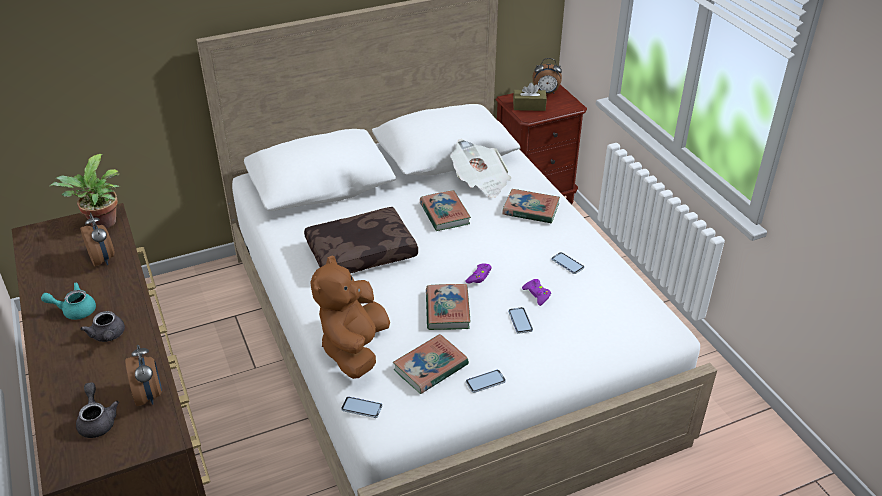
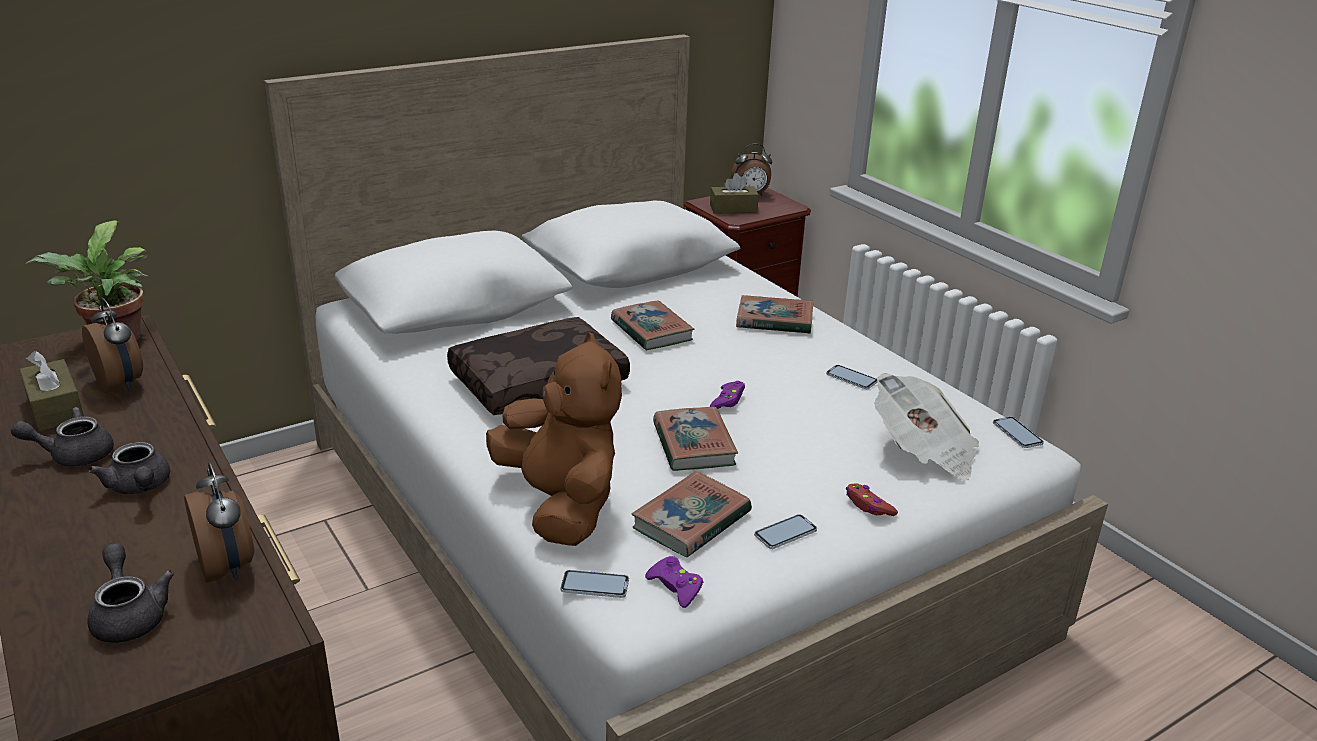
camera: 10 degrees left, 10 degrees down
turquoise teapot [41,282,96,320] -> grey teapot [11,407,114,467]
brown plush toy [310,255,390,379] -> brown plush toy turned 150 degrees clockwise [486,332,622,546]
newspaper [451,139,511,198] -> newspaper moved to [874,373,979,480]
phone [508,307,533,334] -> phone moved to [993,417,1044,448]
purple game controller [522,279,551,306] -> purple game controller moved to [645,556,704,608]
none -> brown tissue box [19,350,84,432]
none -> red game controller [846,483,898,516]

